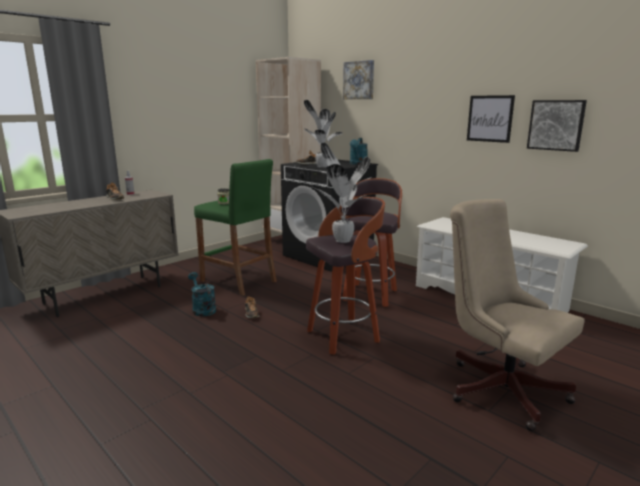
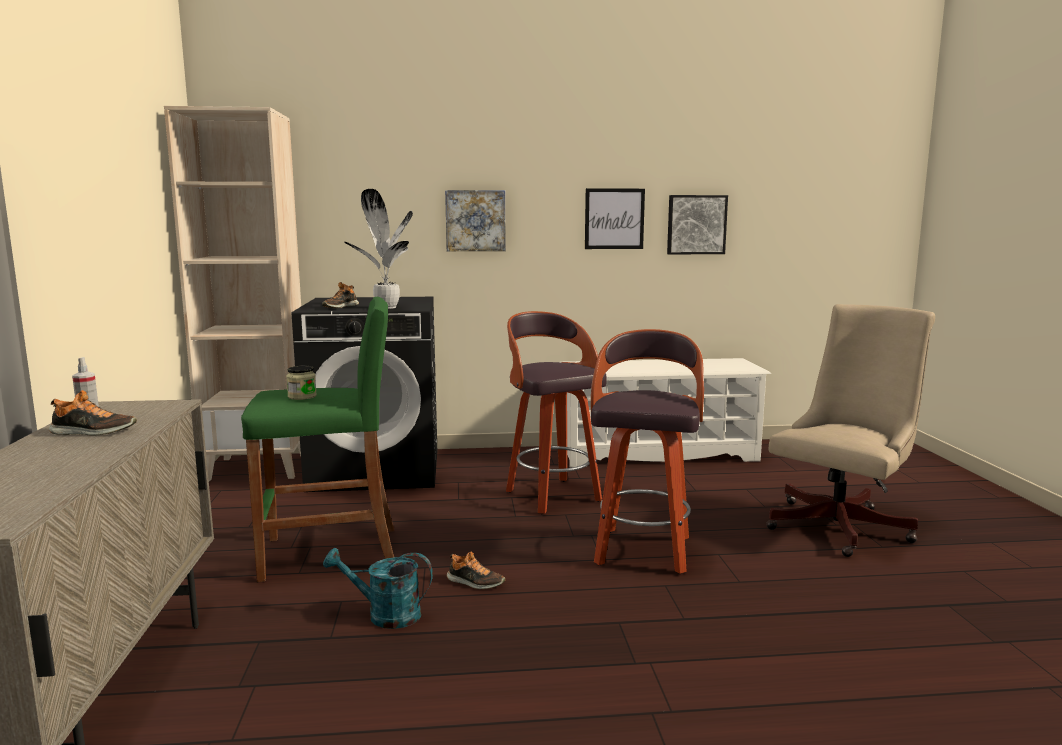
camera: 50 degrees left, 5 degrees down
potted plant [311,142,370,243] -> none
picture [343,60,374,99] -> picture moved to [445,190,506,251]
turquoise watering can [350,138,368,165] -> none
beige office chair [450,199,585,431] -> beige office chair turned 135 degrees clockwise [766,304,935,557]

